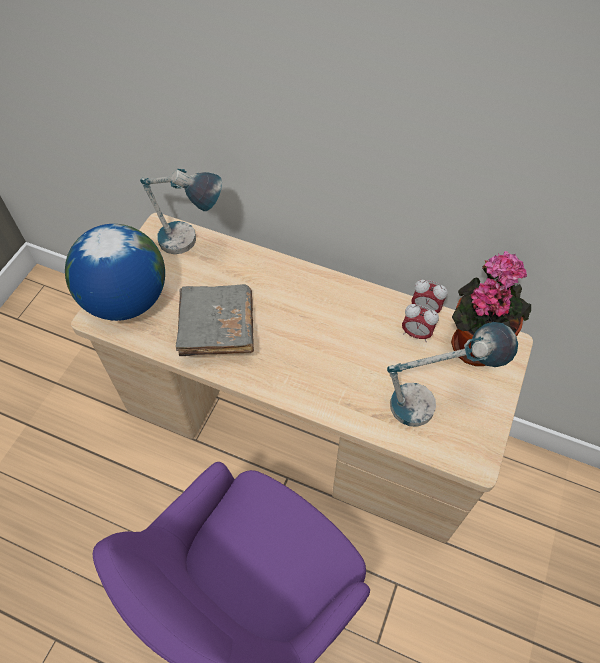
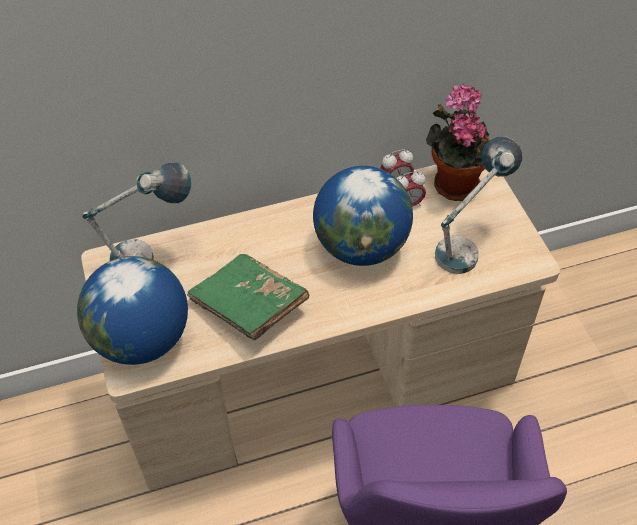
camera: 40 degrees left, 5 degrees down
grey book [176,284,254,356] -> green book [187,254,309,341]
none -> globe [313,166,413,266]

